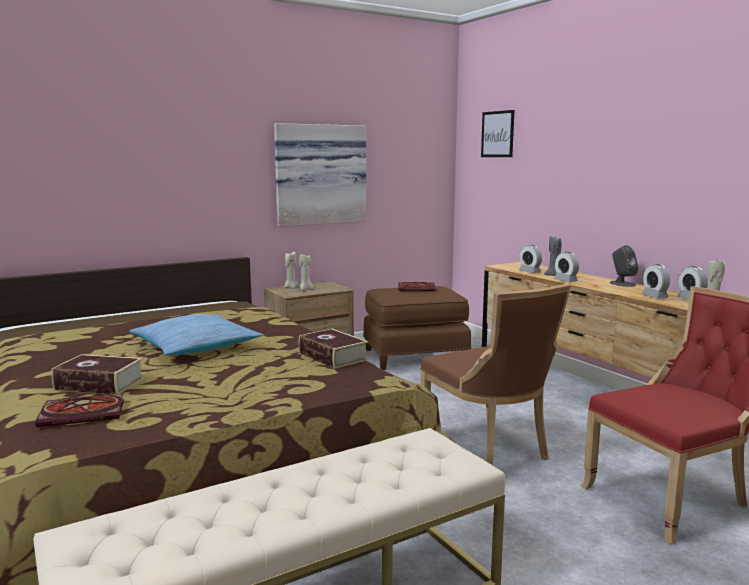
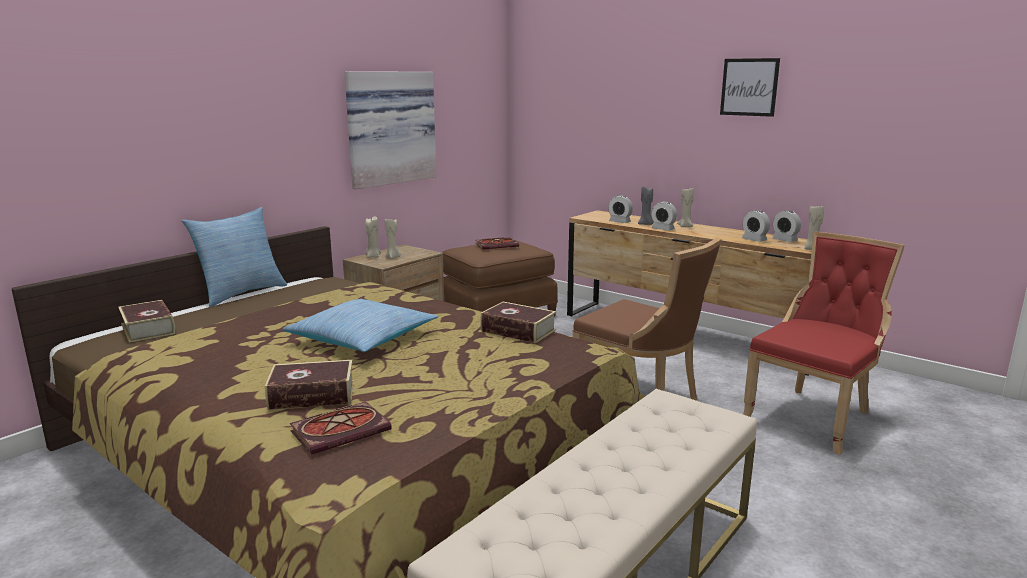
camera: 20 degrees left, 5 degrees up
picture [481,110,515,157] -> picture moved to [720,58,780,117]
grey speaker [610,245,638,287] -> none
none -> book [118,300,175,343]
none -> pillow [182,207,287,307]
none -> beige candle [677,188,694,227]

